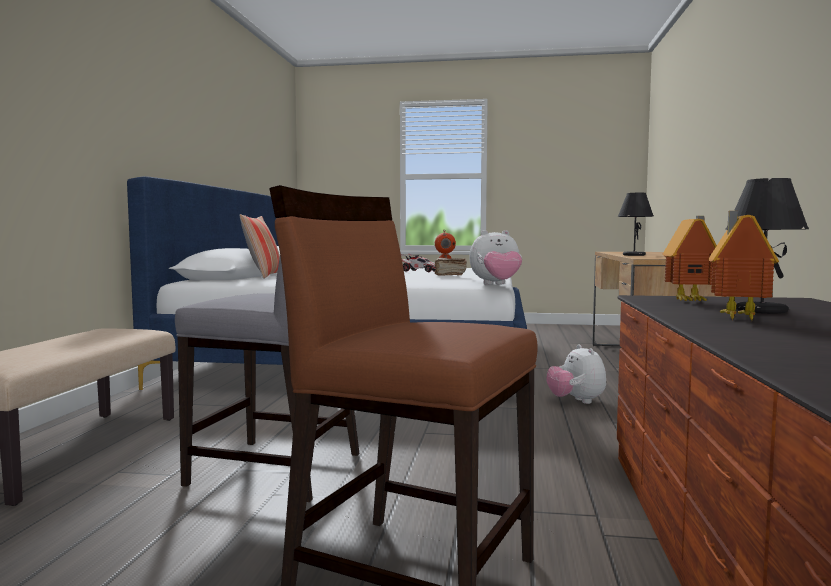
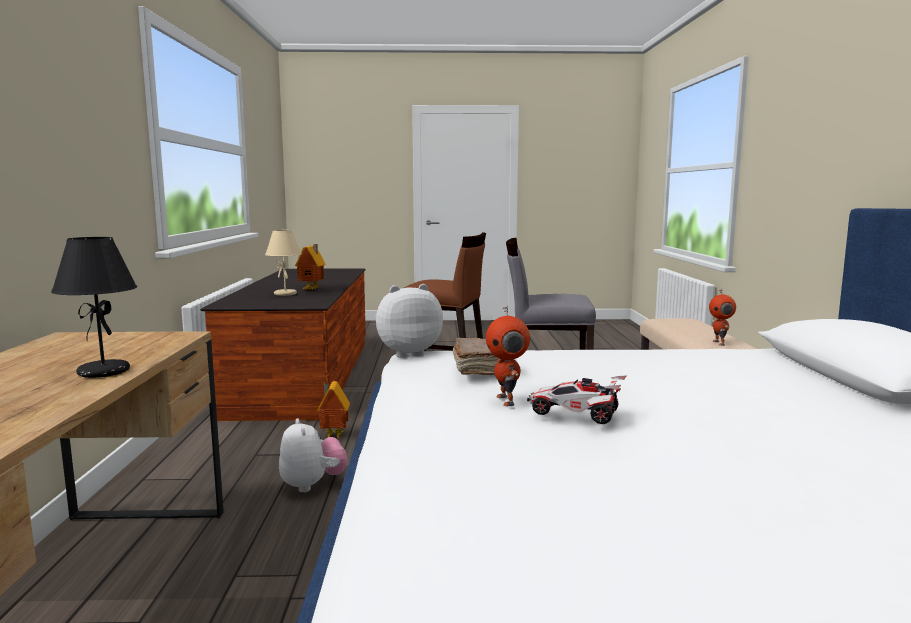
camera: 170 degrees right, 5 degrees up
pillow [240,214,280,279] -> none
toy house [662,216,717,301] -> toy house moved to [317,381,350,439]
black table lamp [725,178,809,314] -> beige table lamp [265,230,302,296]
none -> toy robot [709,290,736,346]

